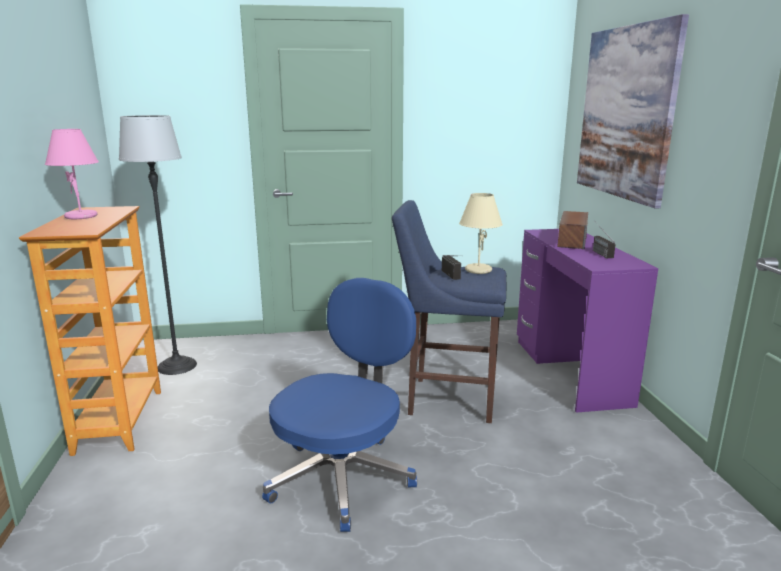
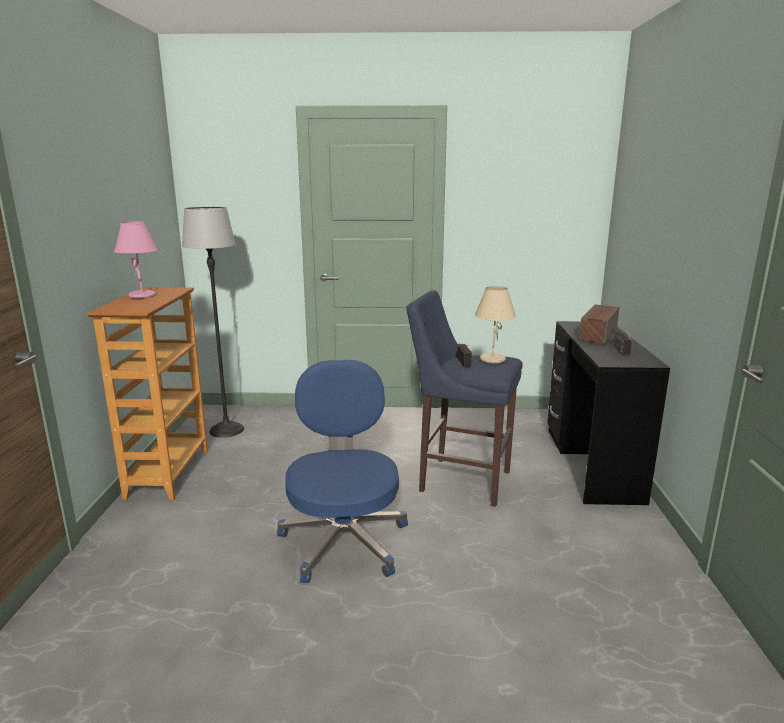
camera: 10 degrees right, 0 degrees up
blue office chair [262,278,417,532] -> blue office chair turned 45 degrees counterclockwise [277,360,408,583]
purple desk [517,229,658,413] -> black desk [547,321,670,505]
picture [577,14,689,208] -> none

